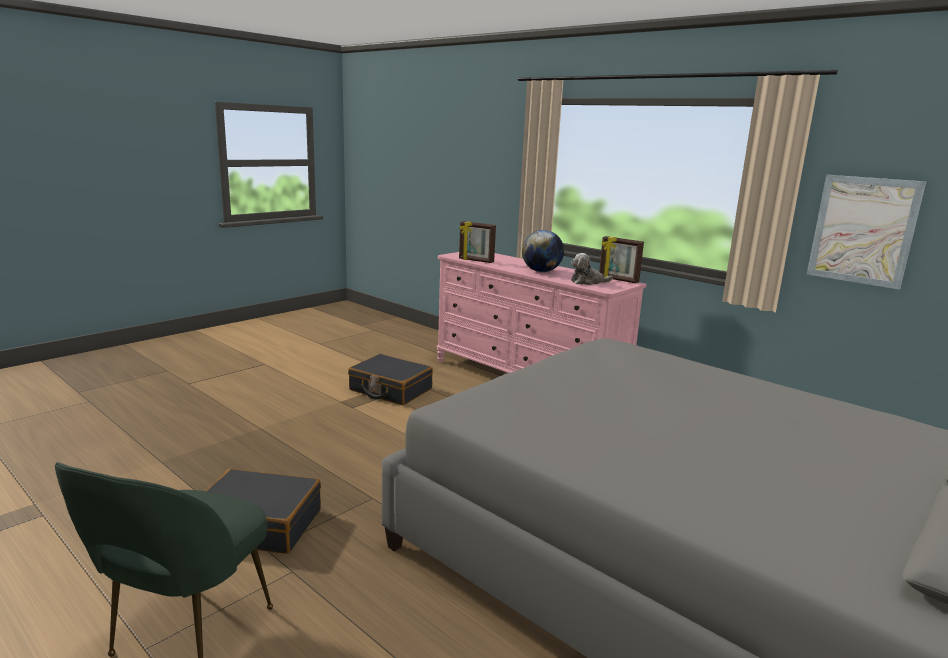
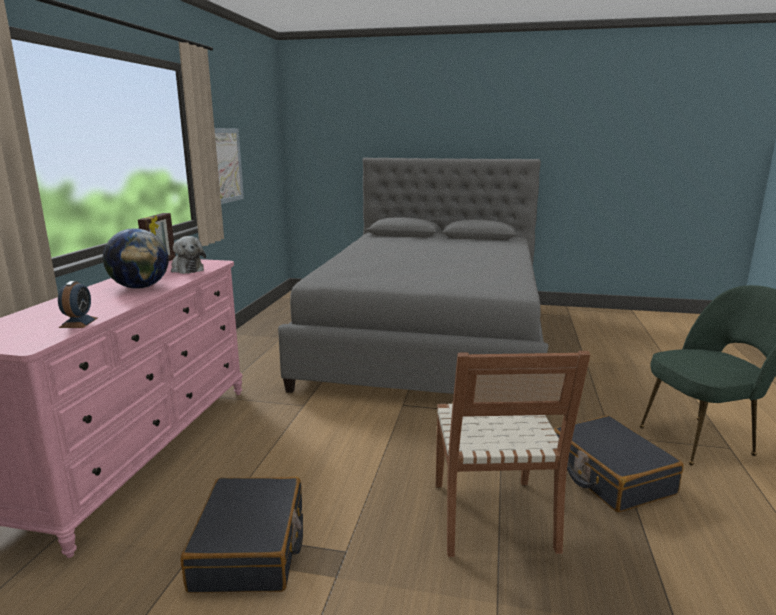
camera: 120 degrees left, 0 degrees up
picture frame [459,221,496,263] -> alarm clock [58,281,98,328]
none -> chair [436,351,590,557]

